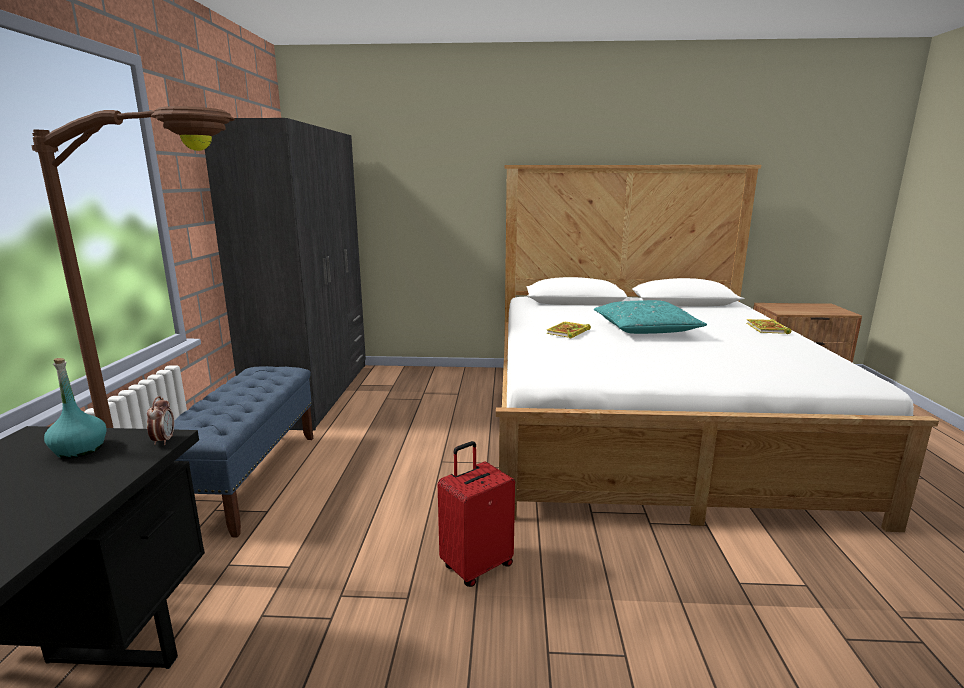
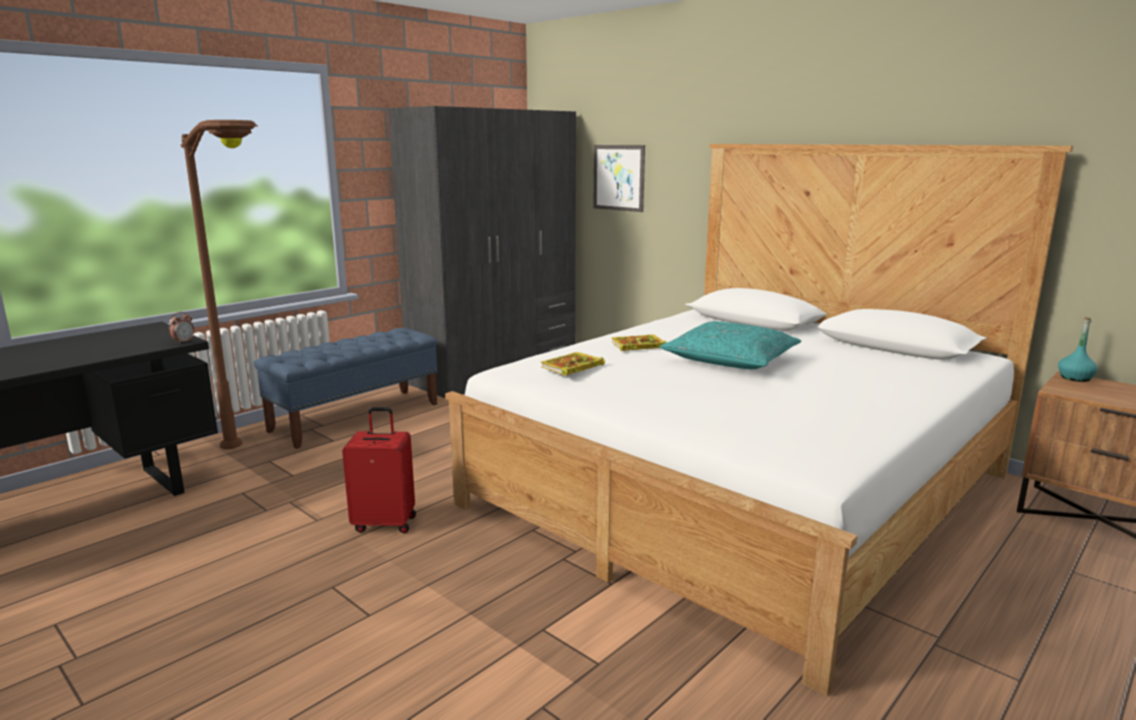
camera: 40 degrees right, 0 degrees up
turquoise bottle [44,358,107,459] -> turquoise bottle moved to [1058,317,1098,382]
book [747,319,791,334] -> book moved to [541,352,605,376]
none -> picture [593,145,645,212]

